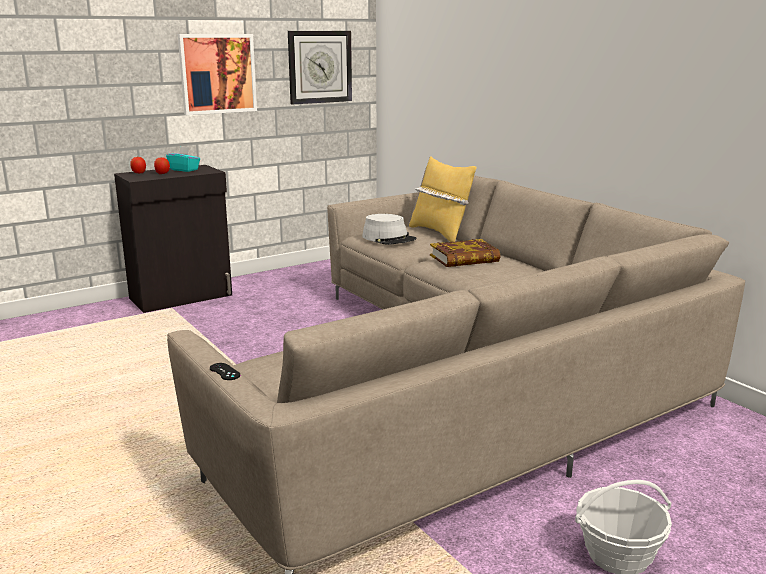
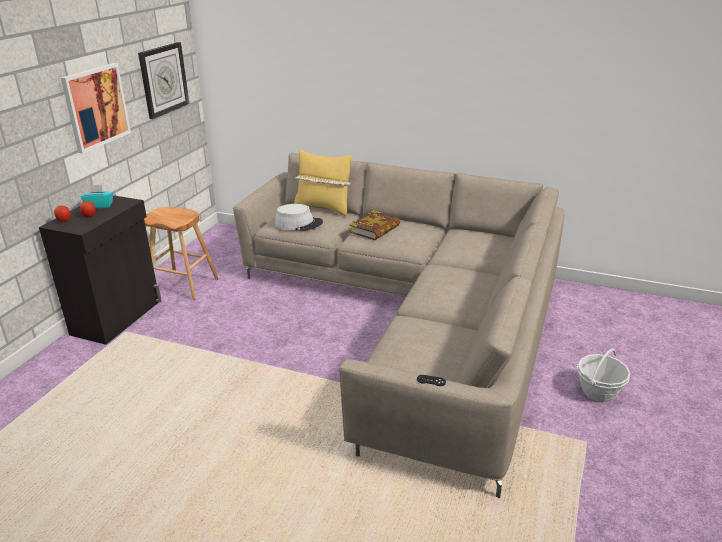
camera: 35 degrees left, 10 degrees up
none -> brown stool [144,207,219,300]

